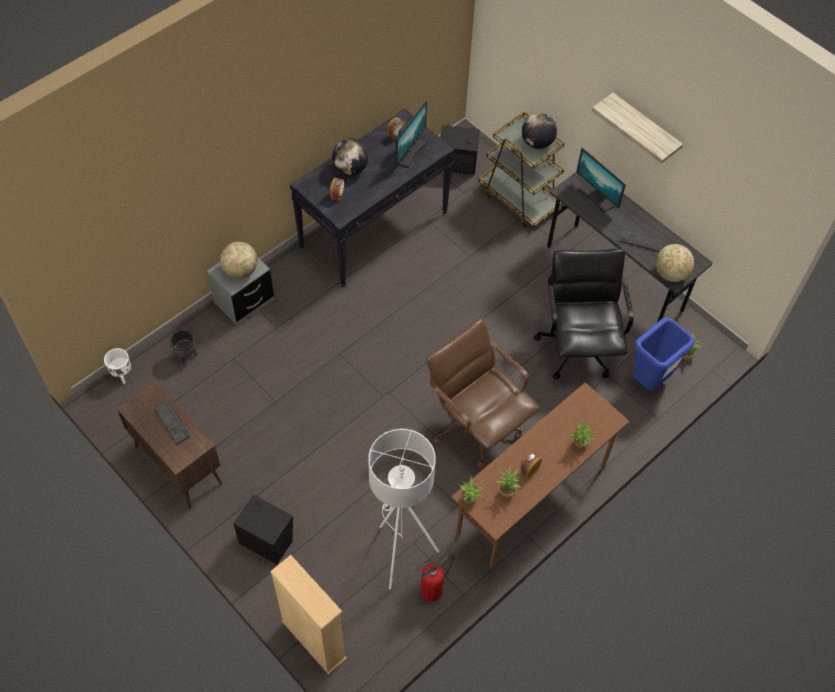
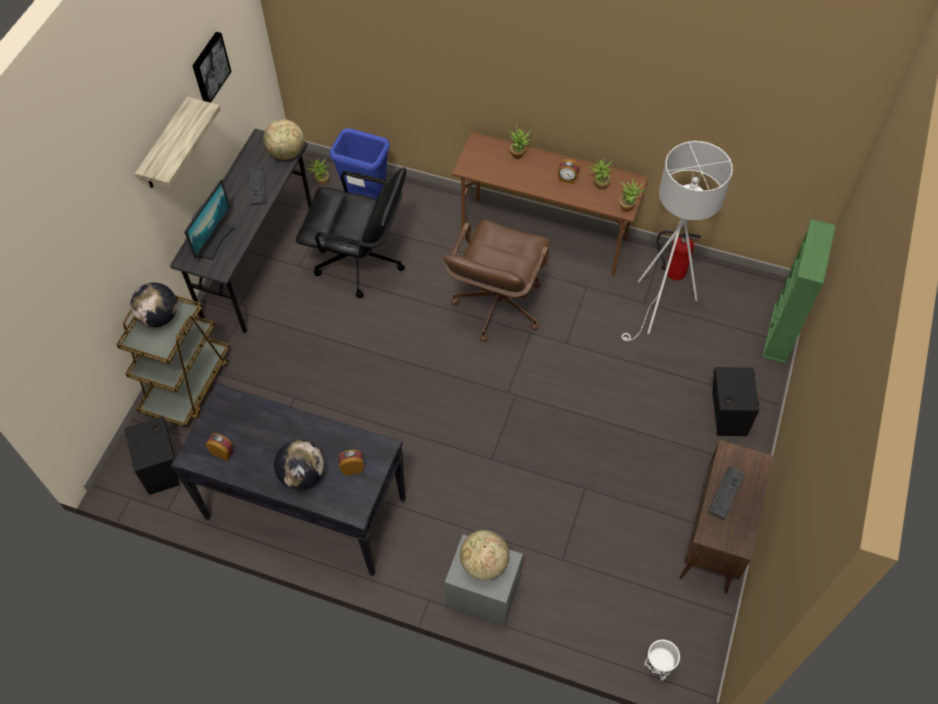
camera: 115 degrees left, 0 degrees up
black planter [170,329,197,365] -> none
beige bookcase [270,555,347,674] -> green bookcase [762,219,836,363]
monitor [395,101,427,168] -> none
black office chair [534,249,634,379] -> black office chair turned 135 degrees counterclockwise [296,167,406,298]
none -> picture [192,32,232,103]

